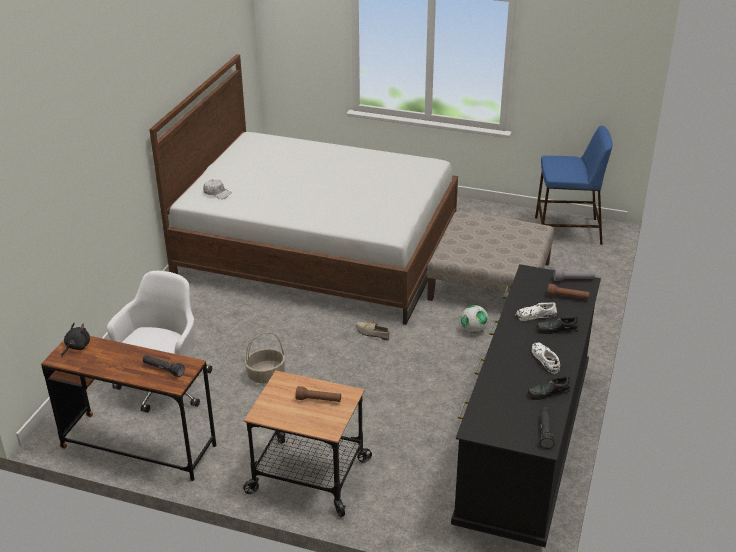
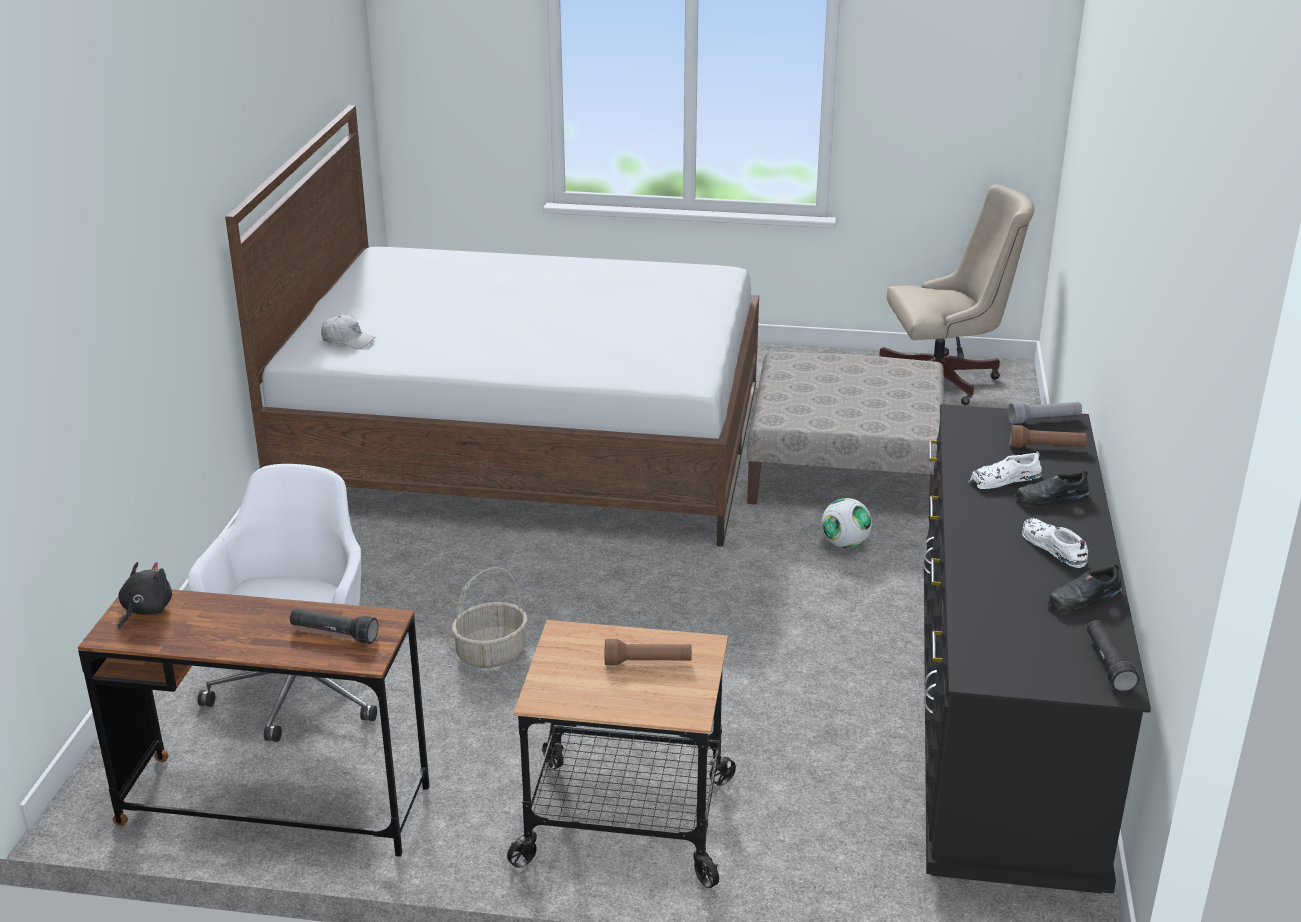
camera: 10 degrees left, 5 degrees down
shoe [356,321,390,341] -> none
blue stool [535,126,613,245] -> beige office chair [879,184,1034,405]

